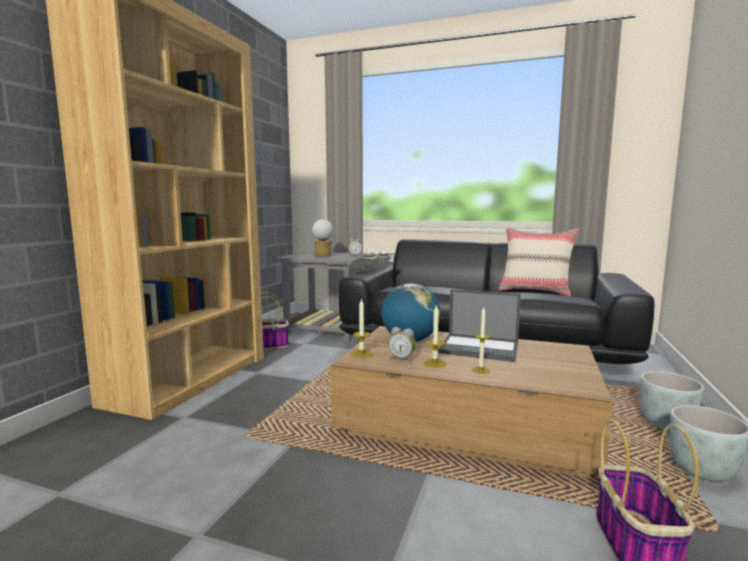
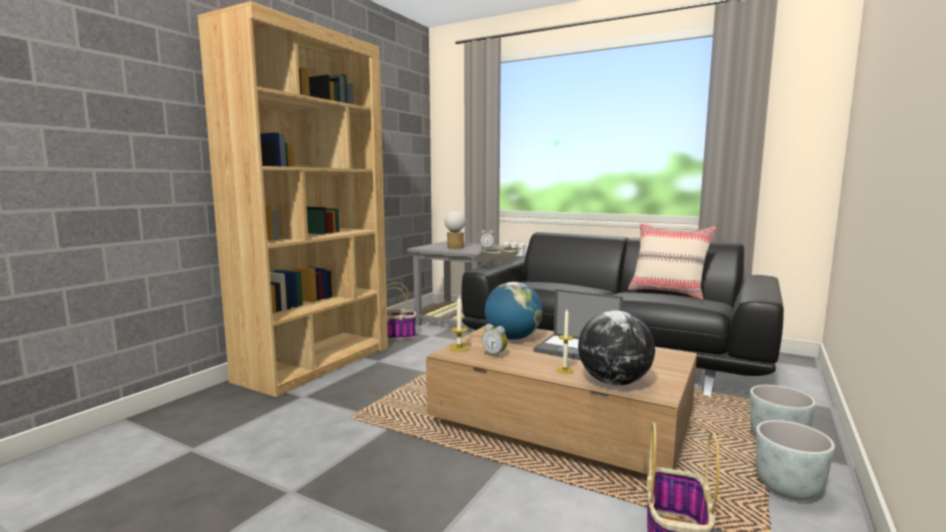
camera: 10 degrees right, 0 degrees up
candle [424,304,446,368] -> none
none -> globe [578,310,655,386]

